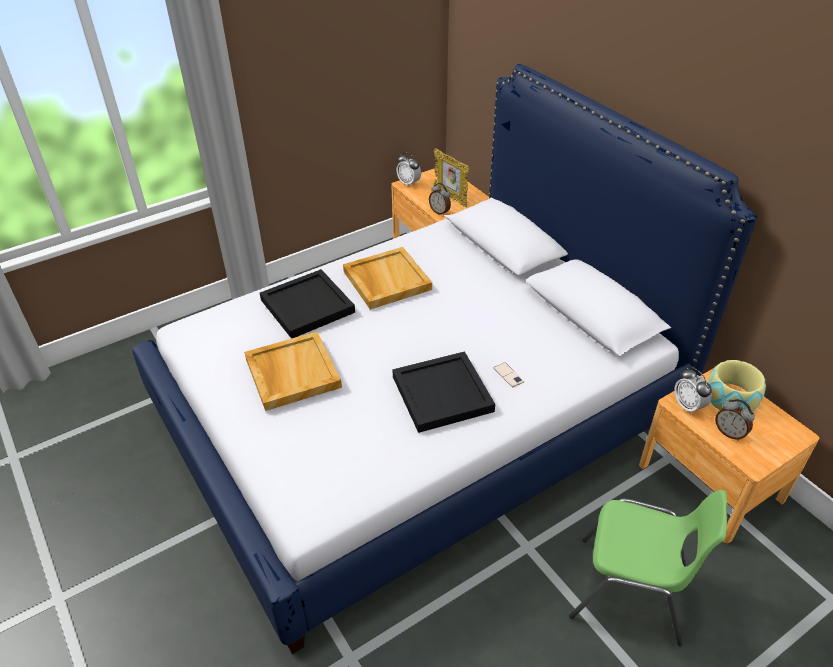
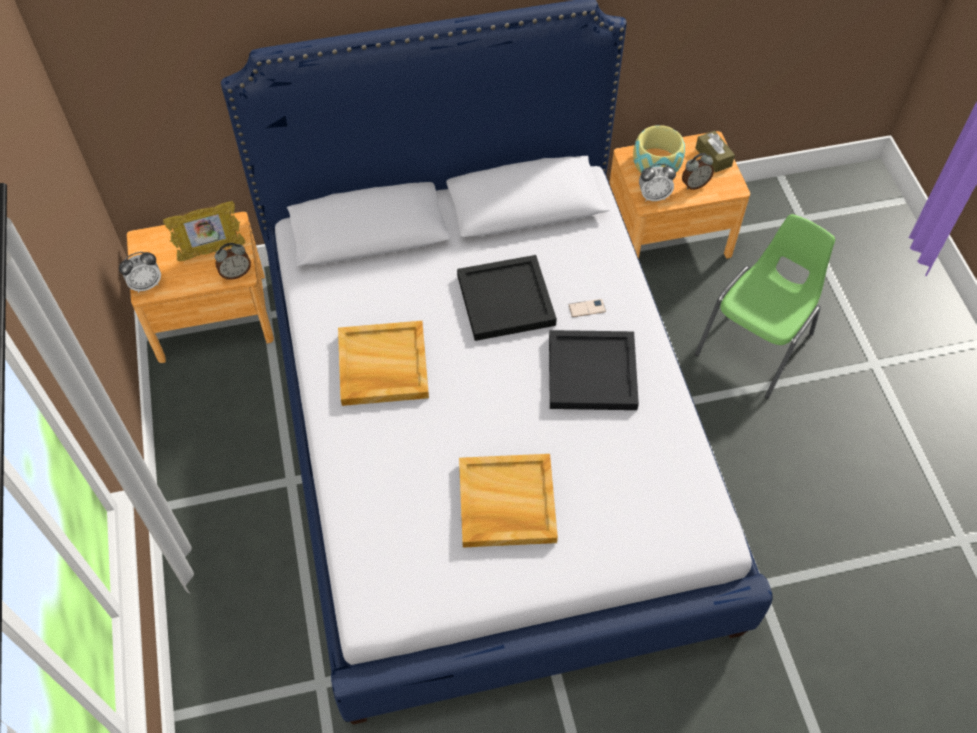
camera: 70 degrees left, 15 degrees up
black tray [260,269,355,339] -> black tray moved to [457,255,557,341]
none -> brown tissue box [696,131,735,173]

